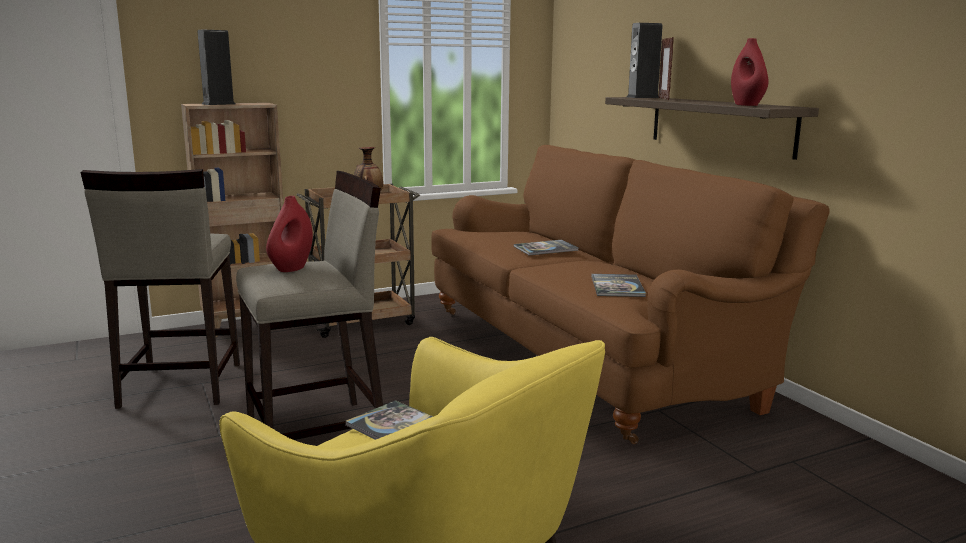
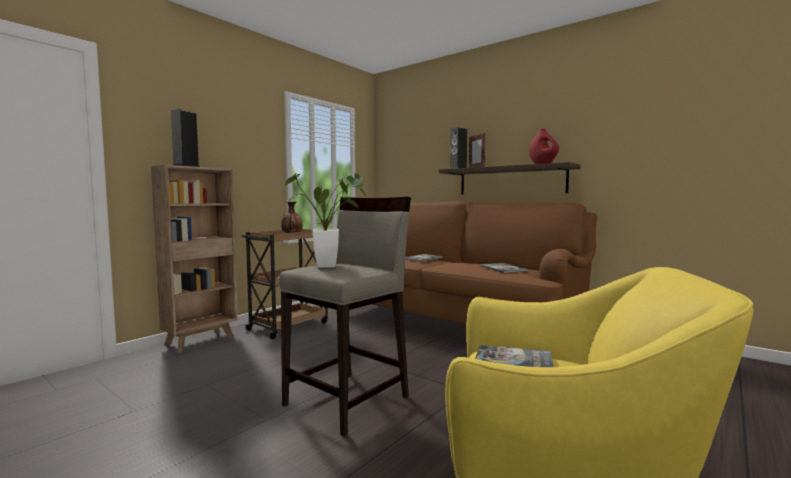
camera: 25 degrees left, 10 degrees down
beige stool [80,169,240,409] -> none
red vase [266,196,313,272] -> potted plant [285,173,368,268]

